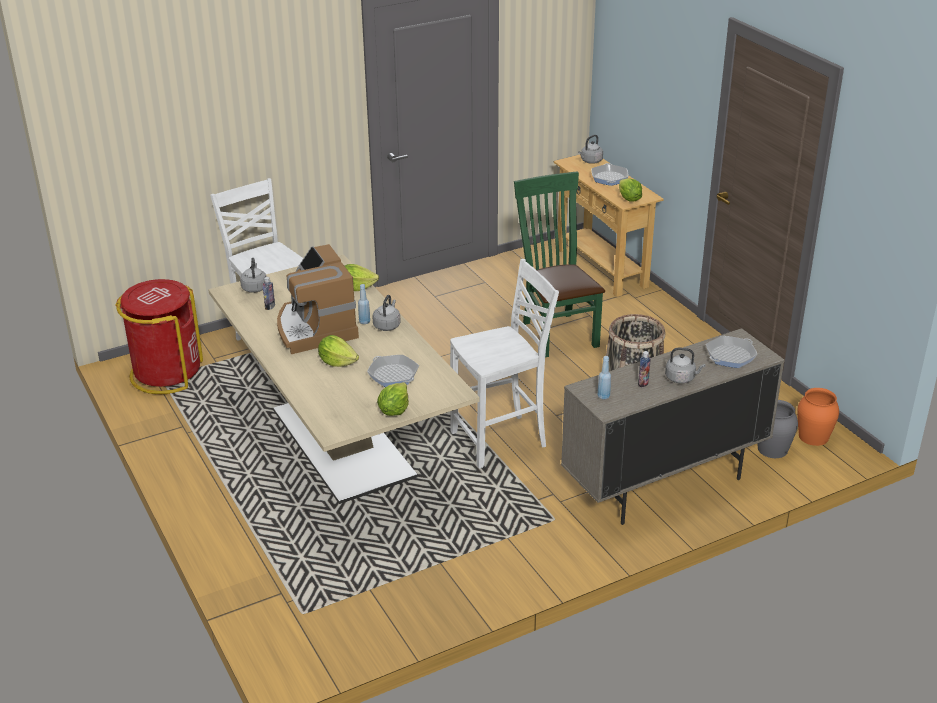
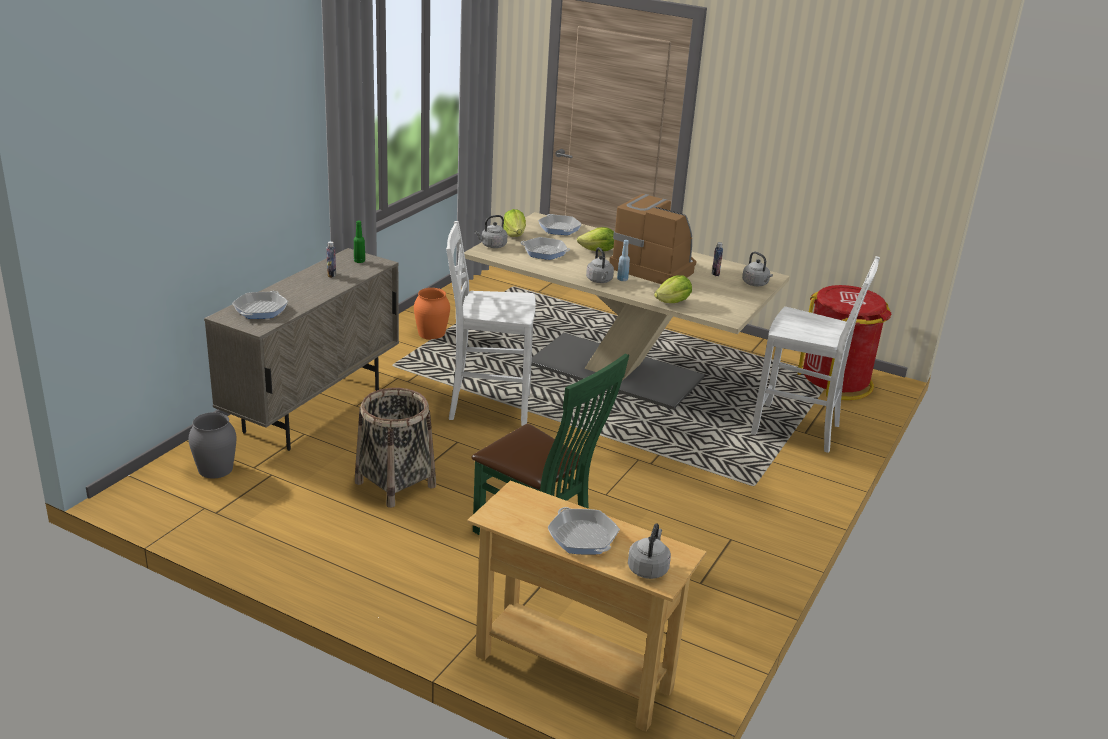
camera: 145 degrees right, 5 degrees down
white chair [450,259,559,468] -> white chair turned 60 degrees clockwise [446,221,536,426]
blue bottle [597,356,611,399] -> green bottle [354,221,365,263]
lettuce [619,178,642,202] -> none
grey kettle [665,348,706,384] -> grey kettle moved to [475,215,507,248]
orange vase [797,388,839,446] -> orange vase moved to [414,288,450,340]
none -> frying pan [538,214,582,235]

